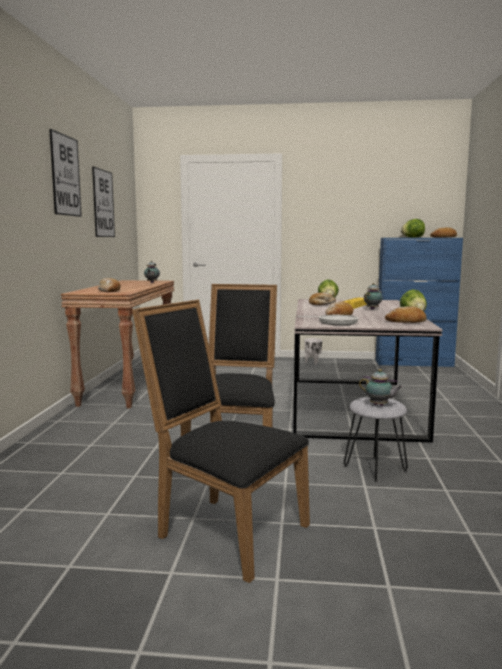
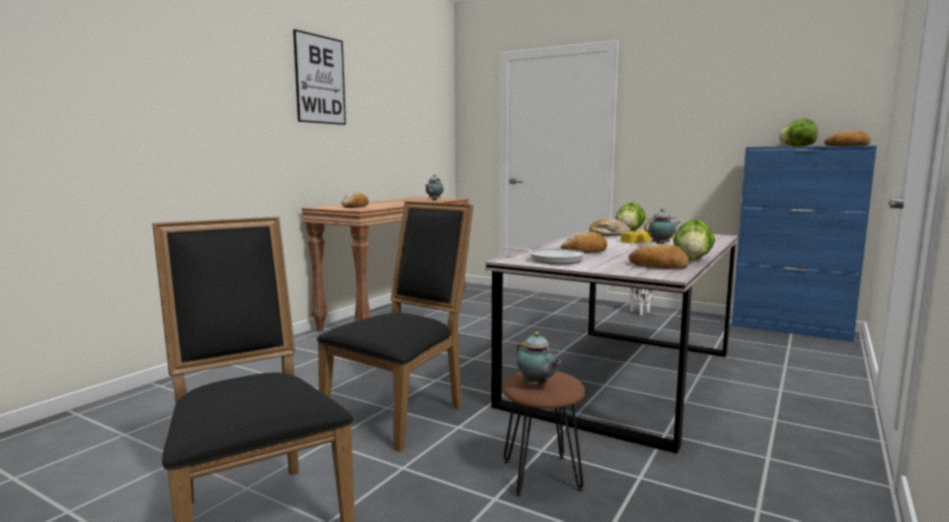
camera: 25 degrees right, 0 degrees up
picture [92,166,115,237] -> none
grey stool [344,397,408,482] -> brown stool [502,371,586,497]

